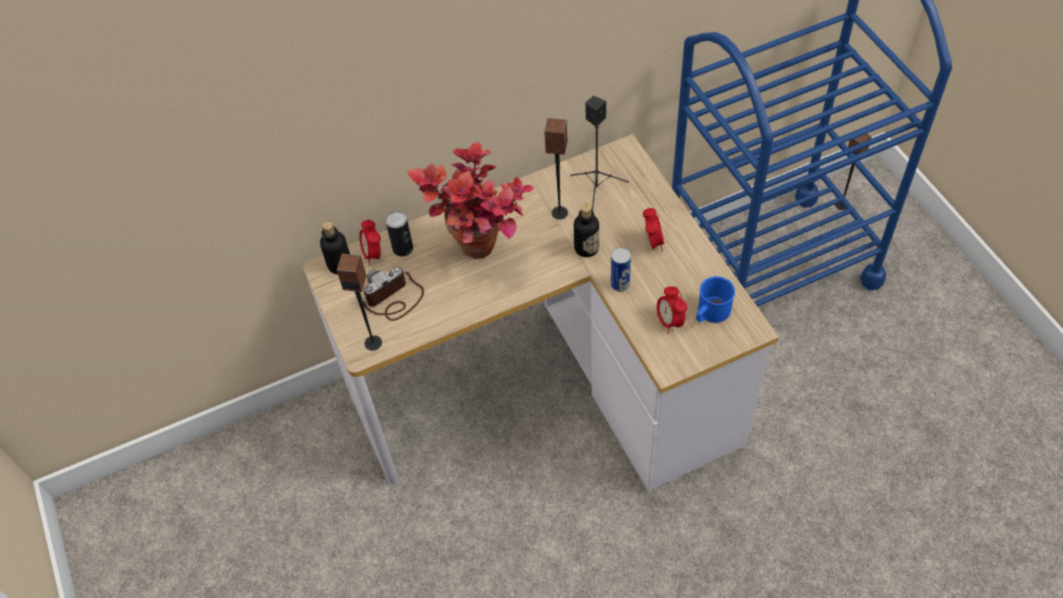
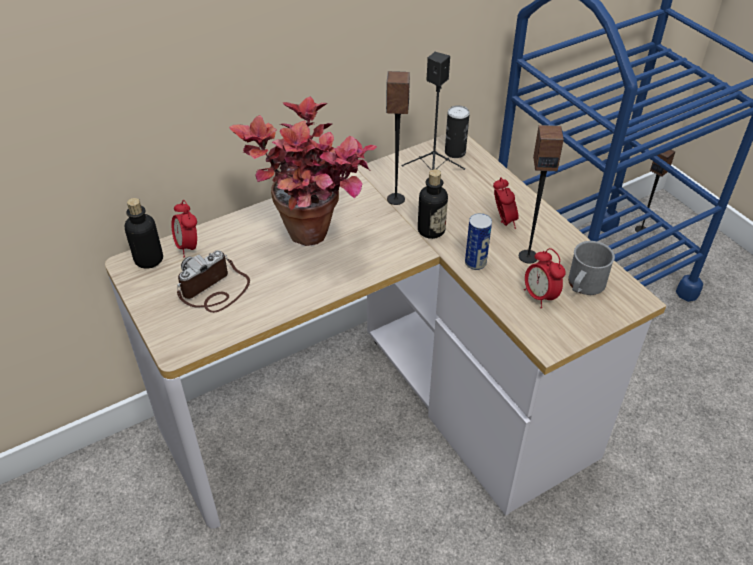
camera: 10 degrees left, 10 degrees down
speaker [337,254,382,351] -> speaker moved to [519,125,564,264]
can [385,211,413,256] -> can moved to [445,105,470,158]
blue mug [696,276,735,323] -> grey mug [568,241,615,295]

